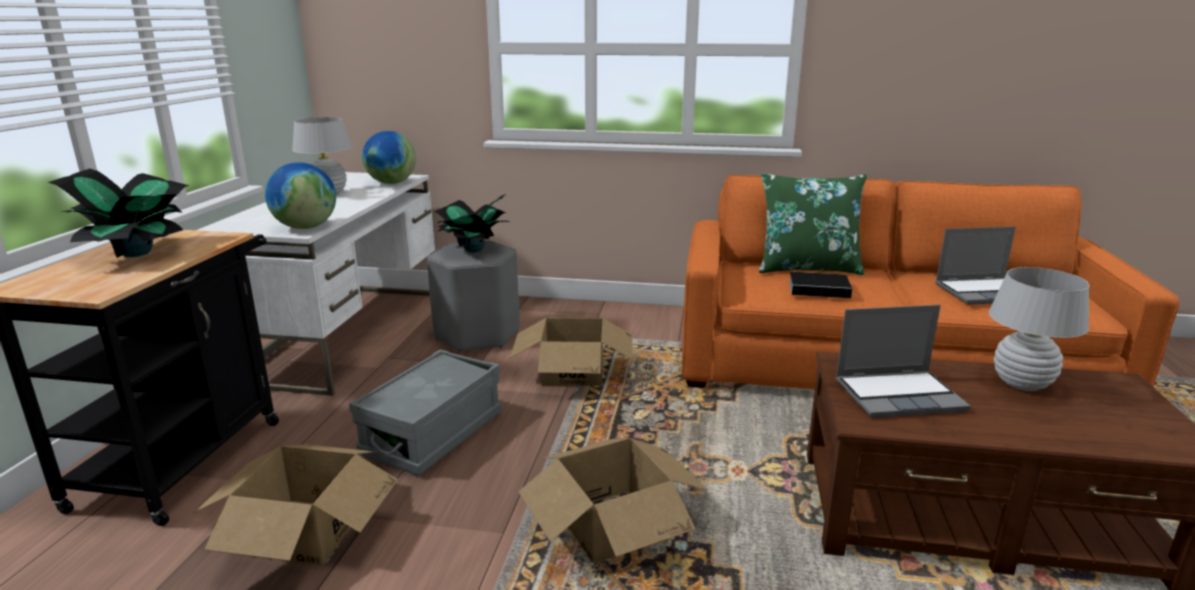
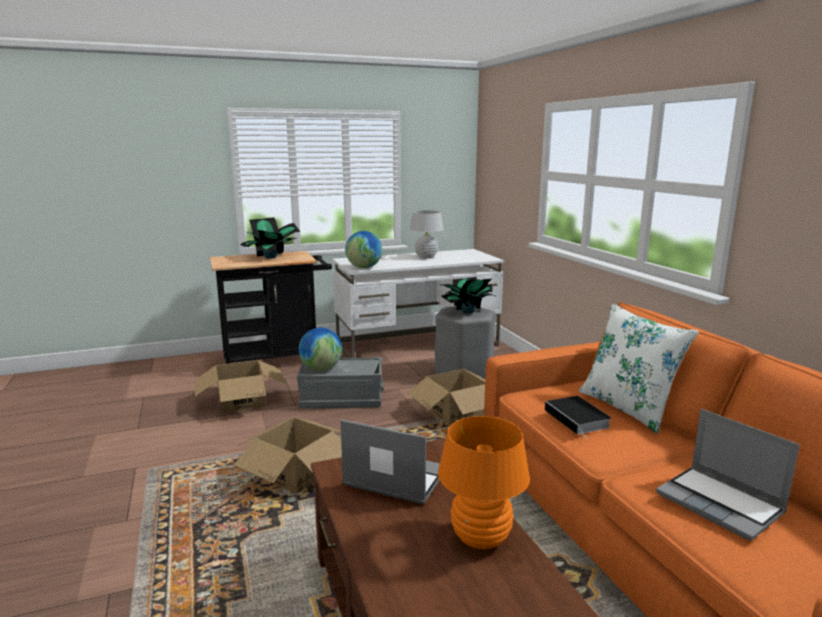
camera: 60 degrees right, 5 degrees down
globe [362,131,416,184] -> globe moved to [299,328,342,371]
green pillow [759,173,867,275] -> white pillow [579,304,699,434]
laptop [835,305,971,418] -> laptop turned 150 degrees clockwise [340,419,440,504]
white table lamp [989,267,1089,391] -> orange table lamp [438,416,530,549]

